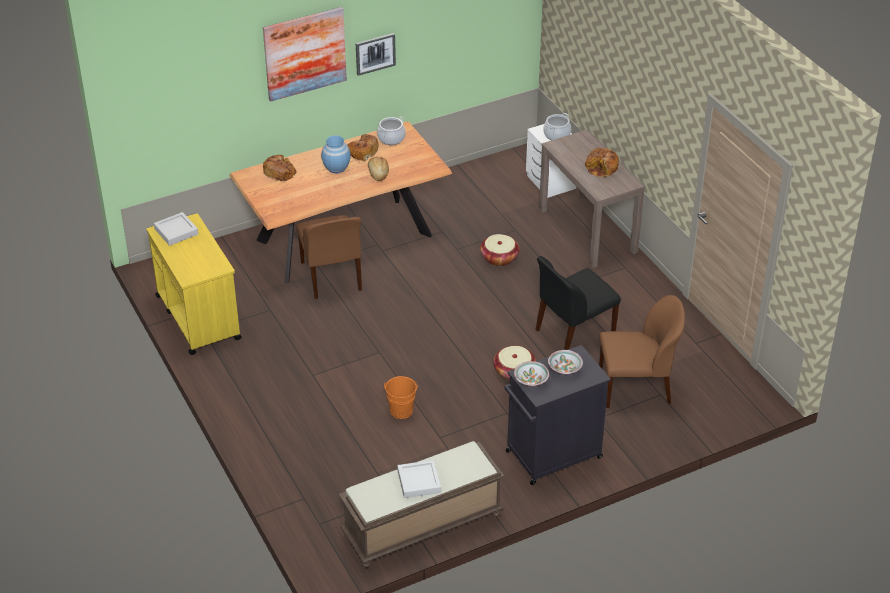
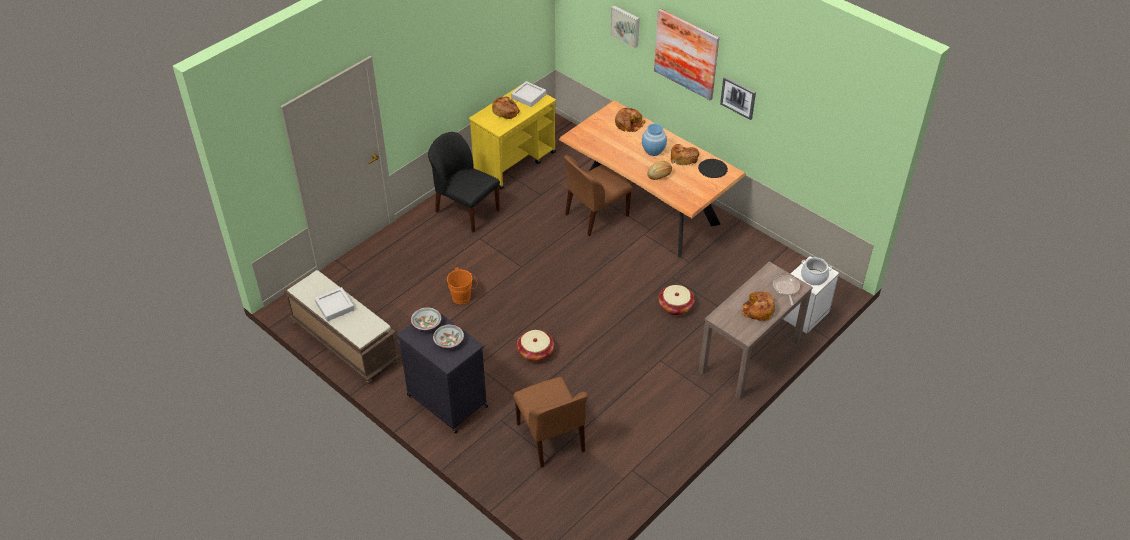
camera: 70 degrees right, 5 degrees up
cooking pot [377,117,406,145] -> black plate [698,159,728,178]
black chair [535,256,621,350] -> black chair moved to [428,132,500,233]
none -> bread [492,96,520,119]
none -> picture [610,6,640,48]
none -> frying pan [773,275,800,305]

